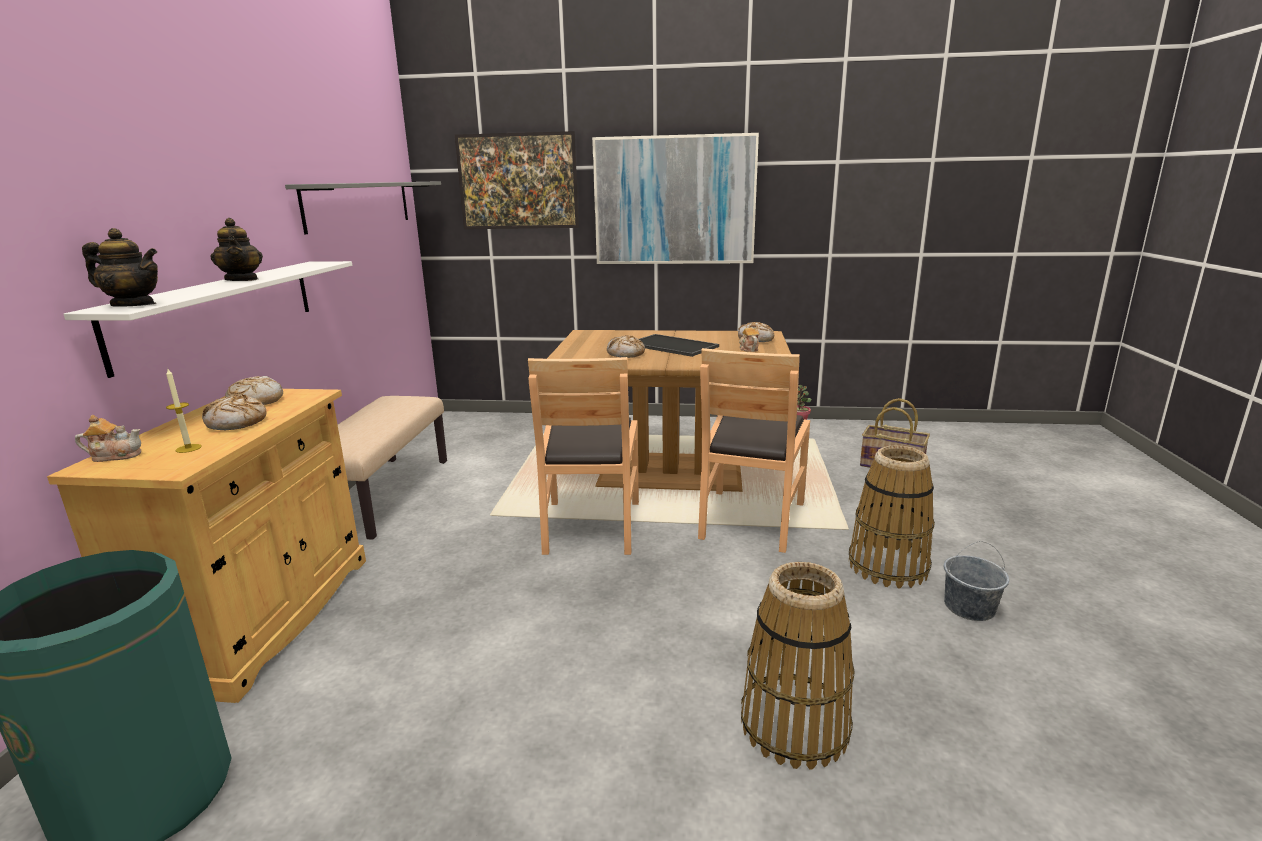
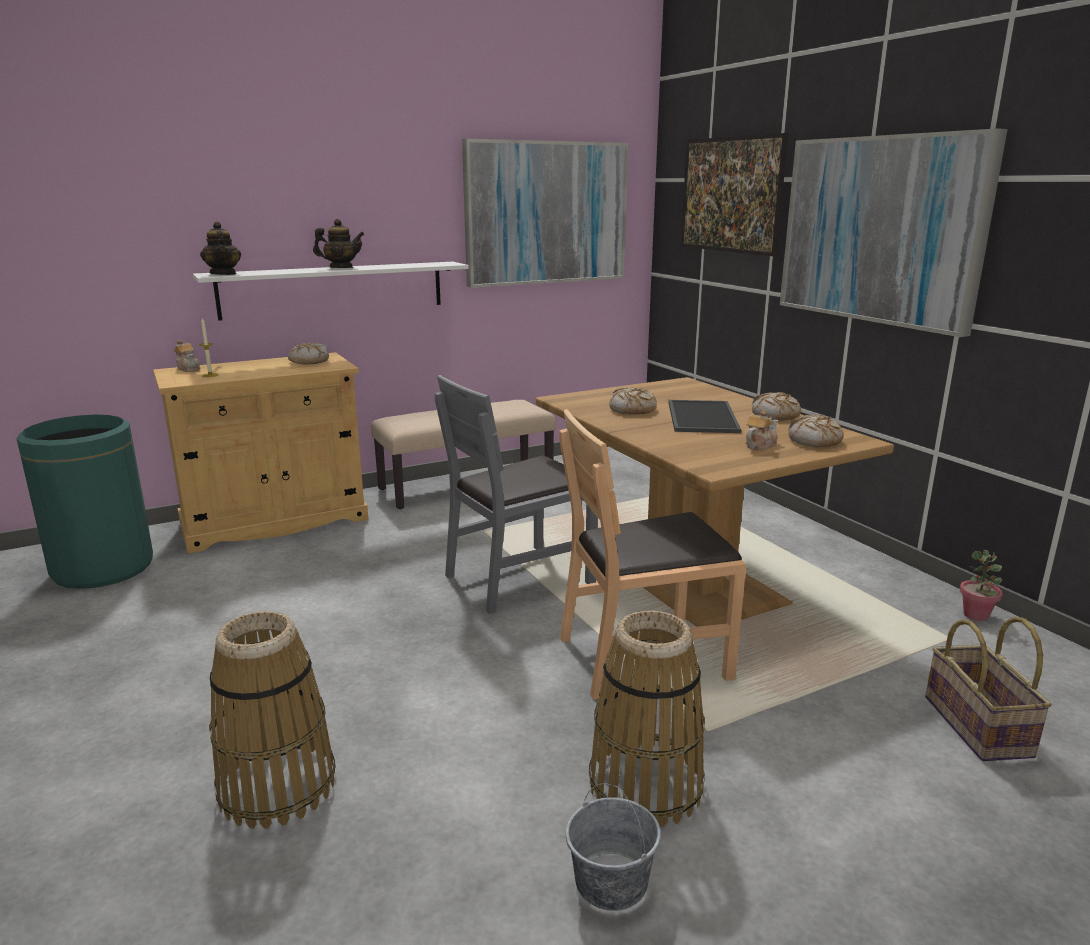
camera: 55 degrees right, 0 degrees up
bread [202,395,267,430] -> bread moved to [752,392,801,420]
teapot [210,218,263,281] -> teapot turned 120 degrees counterclockwise [313,219,365,268]
grey shelf [285,181,441,234] -> picture [462,139,628,288]
brown chair [528,357,639,555] -> grey chair [435,375,598,614]

